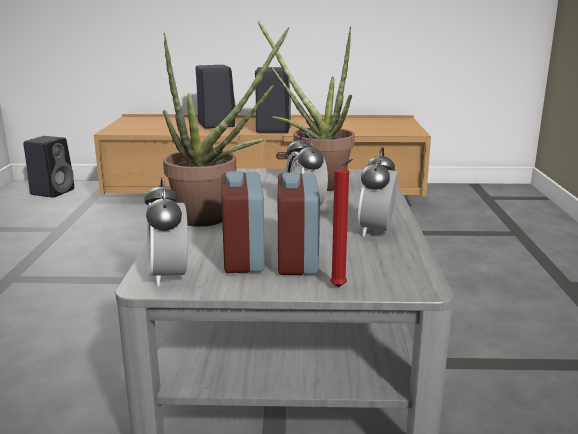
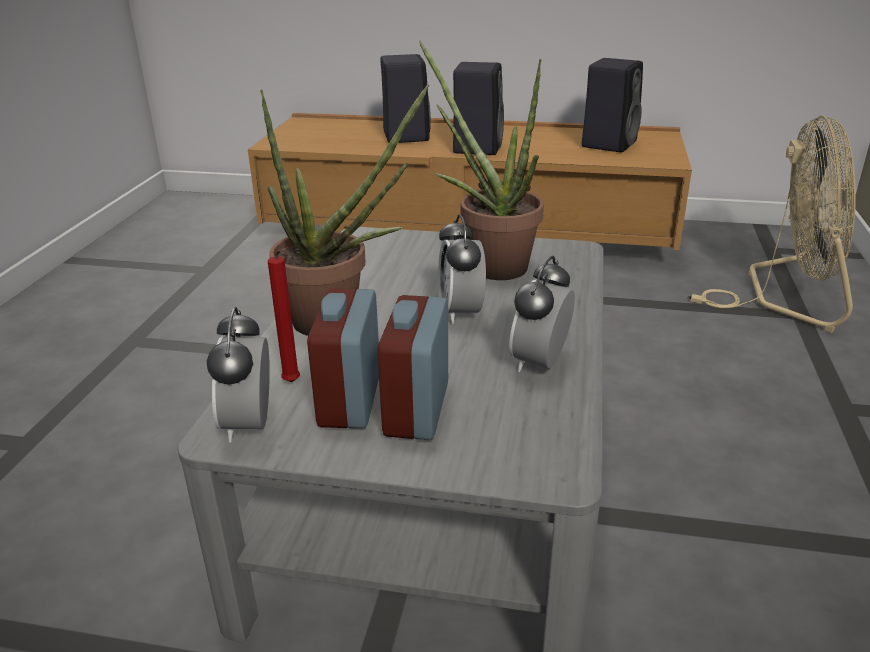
camera: 10 degrees right, 10 degrees up
black speaker [23,136,74,198] -> black speaker moved to [582,58,643,152]
red candle [330,159,353,287] -> red candle moved to [268,250,300,382]
none -> beige fan [688,116,856,333]

